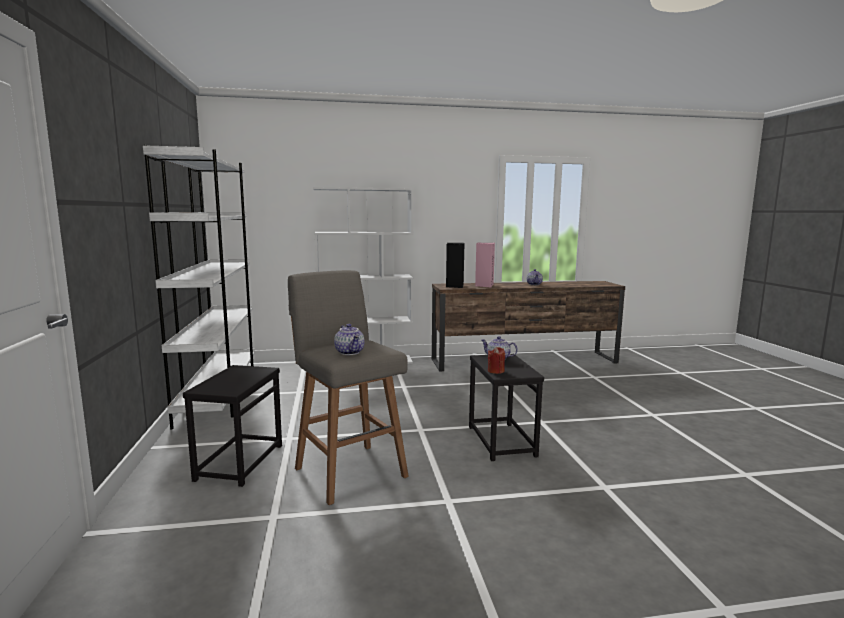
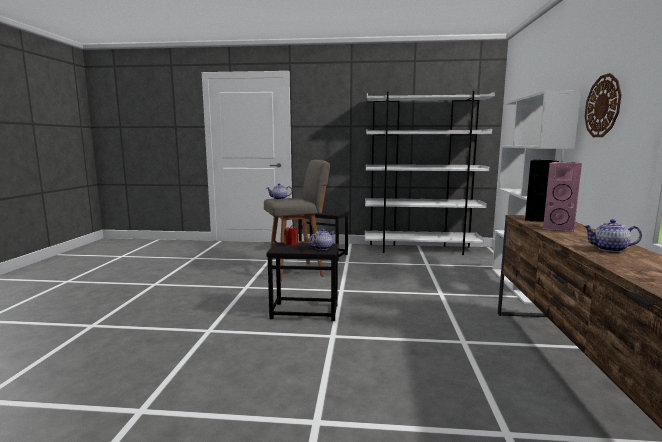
camera: 105 degrees right, 0 degrees up
none -> wall clock [584,73,622,137]

